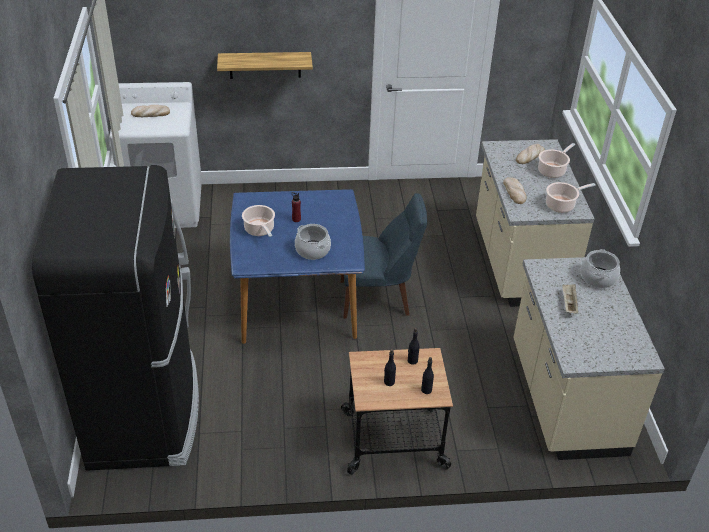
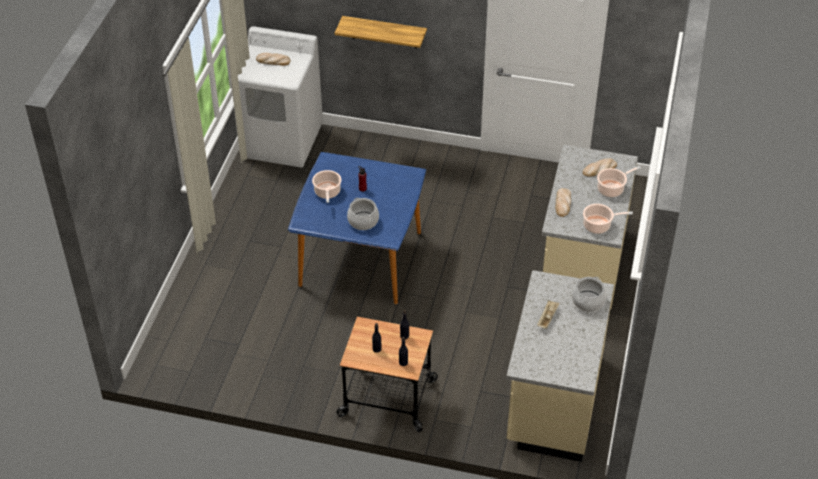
camera: 20 degrees right, 5 degrees up
black fridge [32,165,199,471] -> none
blue chair [340,193,427,318] -> none

